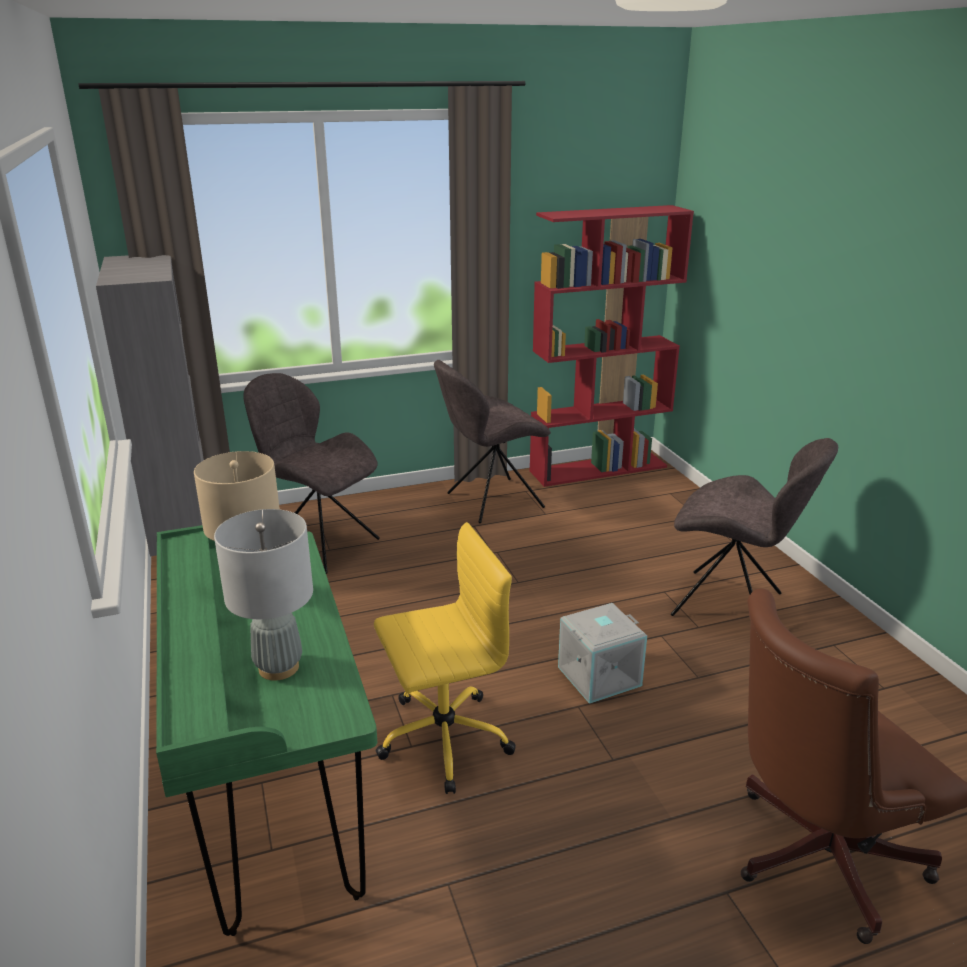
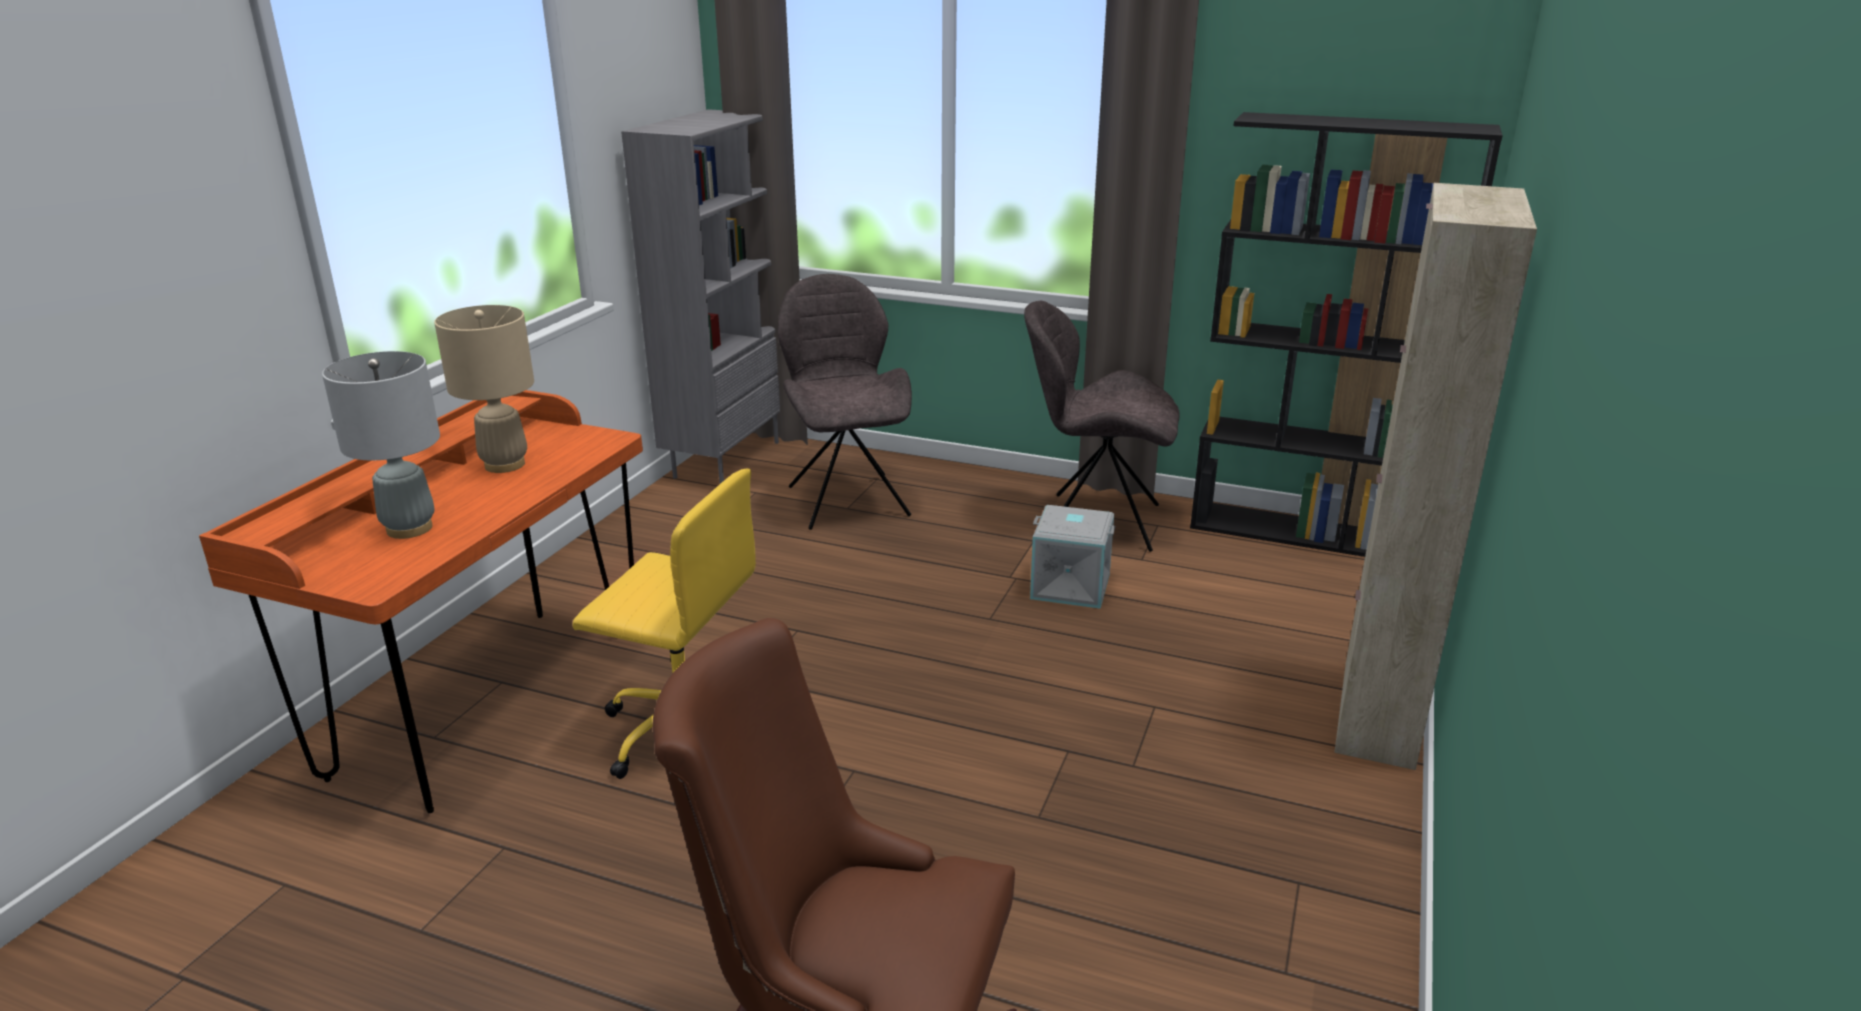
camera: 40 degrees right, 0 degrees up
green desk [156,525,377,936] -> orange desk [199,390,643,813]
red bookcase [530,205,694,487] -> black bookcase [1190,112,1503,557]
grey storage box [558,603,647,704] -> grey storage box moved to [1030,505,1116,609]
grey chair [671,438,838,616] -> none
none -> beige cabinet [1334,183,1537,770]

